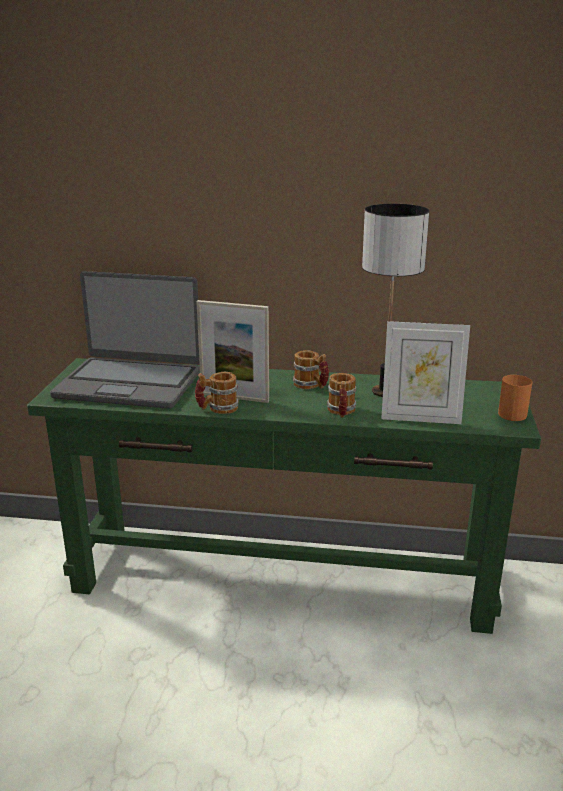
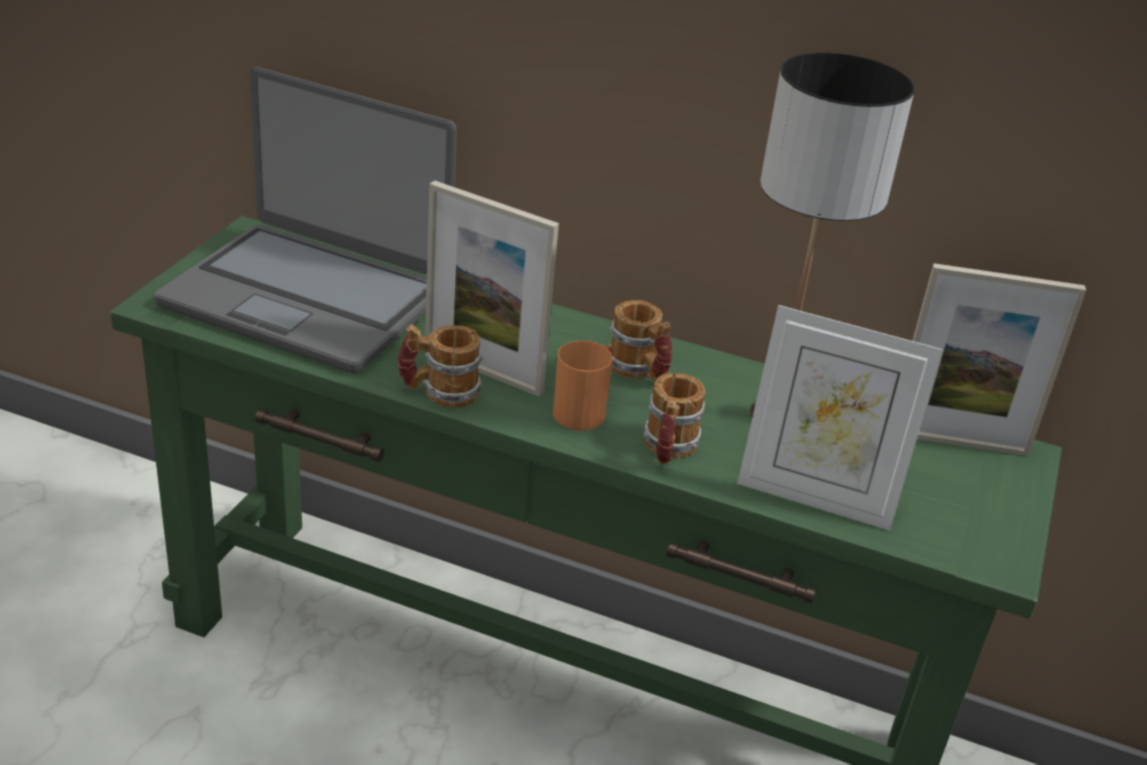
camera: 10 degrees right, 10 degrees up
orange mug [498,375,532,421] -> orange mug moved to [553,341,613,431]
none -> picture frame [912,263,1086,456]

